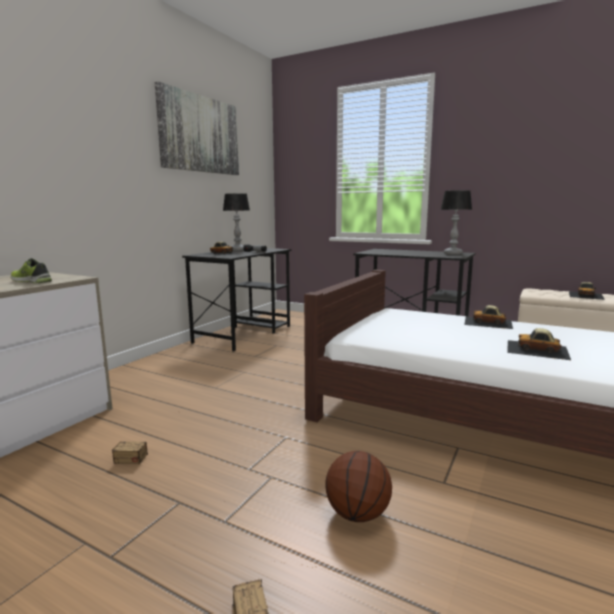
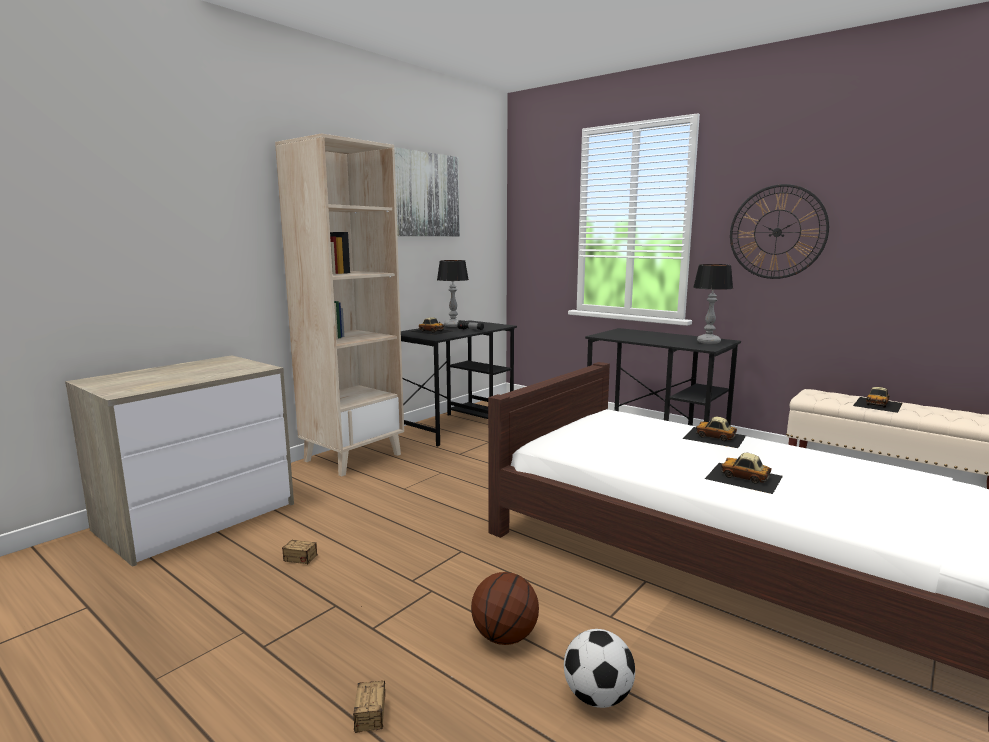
camera: 10 degrees right, 0 degrees up
shoe [11,258,52,283] -> none
none -> beige bookcase [275,133,404,477]
none -> football [564,629,635,708]
none -> wall clock [730,184,829,279]

